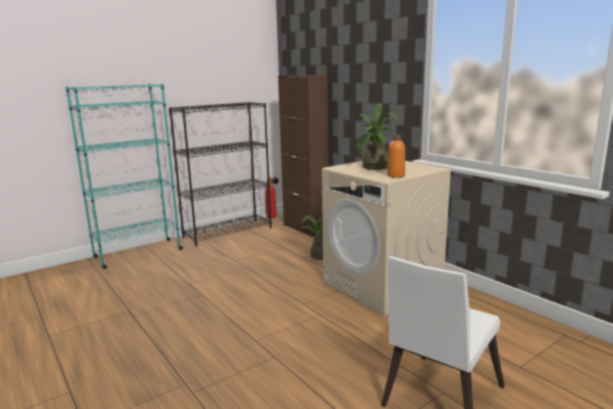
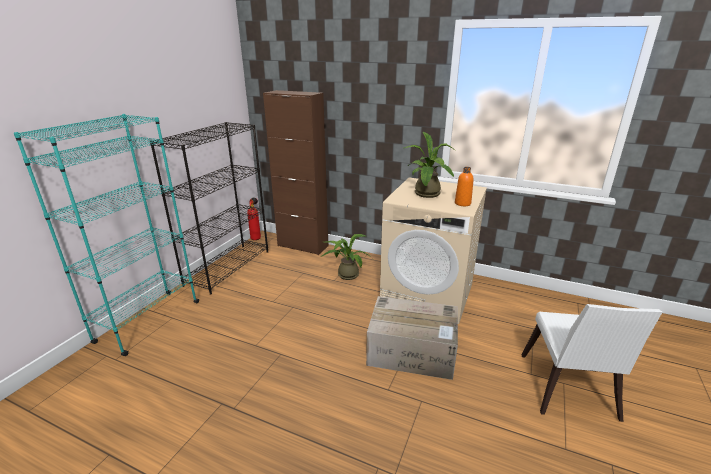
camera: 30 degrees left, 10 degrees up
none -> cardboard box [366,296,458,380]

